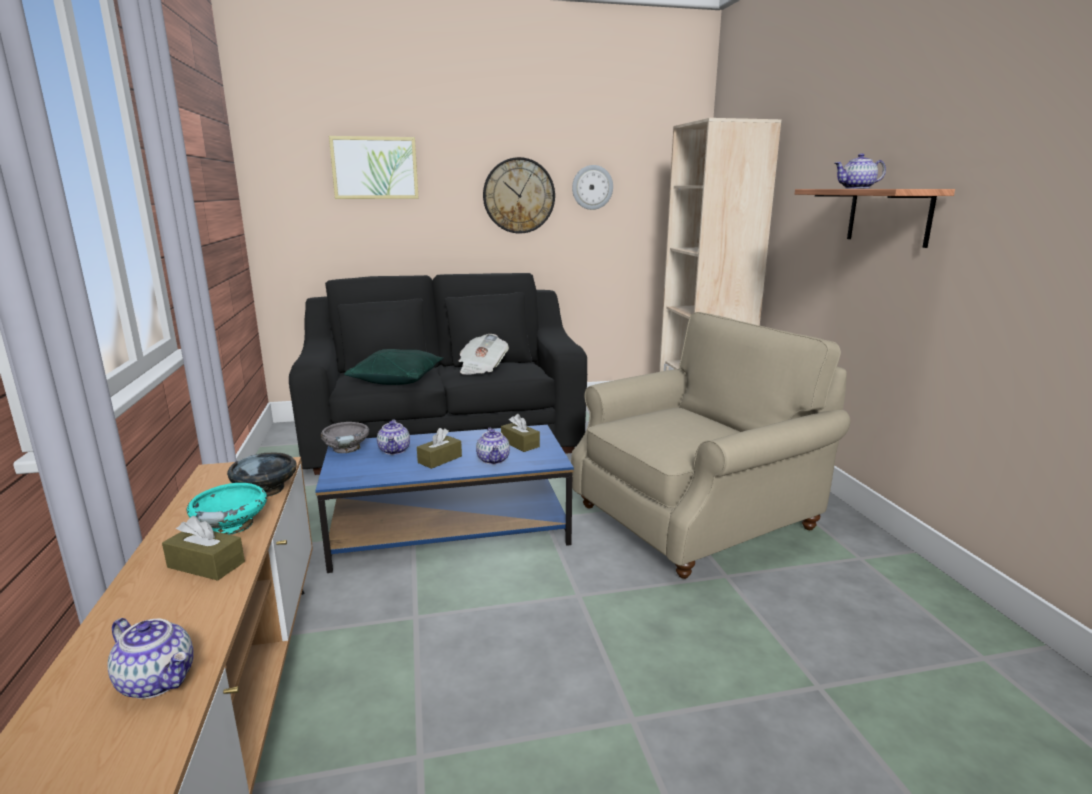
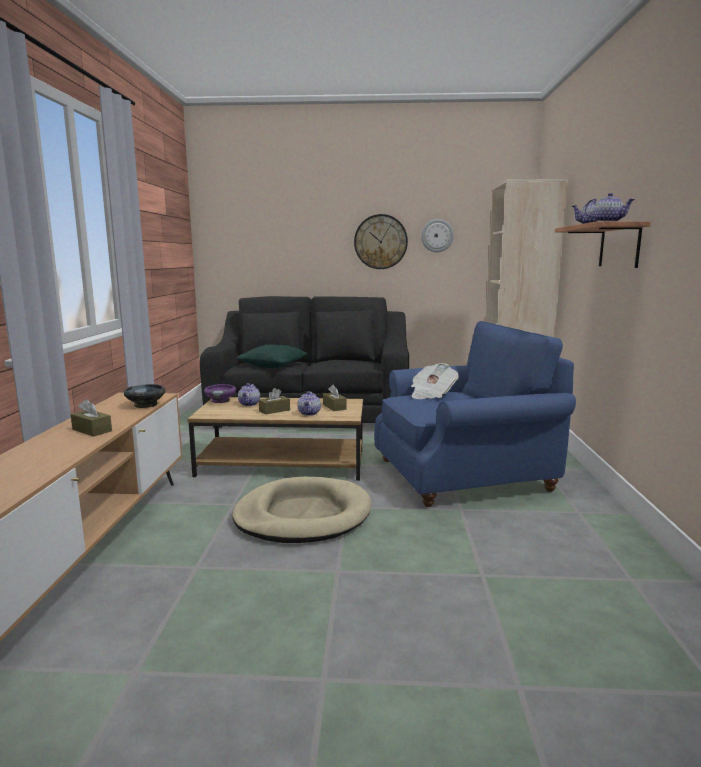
camera: 15 degrees right, 5 degrees down
teapot [107,618,194,699] -> teapot moved to [585,193,635,221]
turquoise bowl [187,483,267,535] -> none
blue coffee table [315,425,574,573] -> brown coffee table [188,397,363,481]
grey bowl [321,422,369,453] -> purple bowl [204,384,236,403]
picture [329,136,419,199] -> none
newspaper [459,334,509,375] -> newspaper moved to [411,363,459,399]
beige armchair [571,312,850,579] -> blue armchair [374,321,576,507]
none -> beige dog bed [232,477,371,543]

